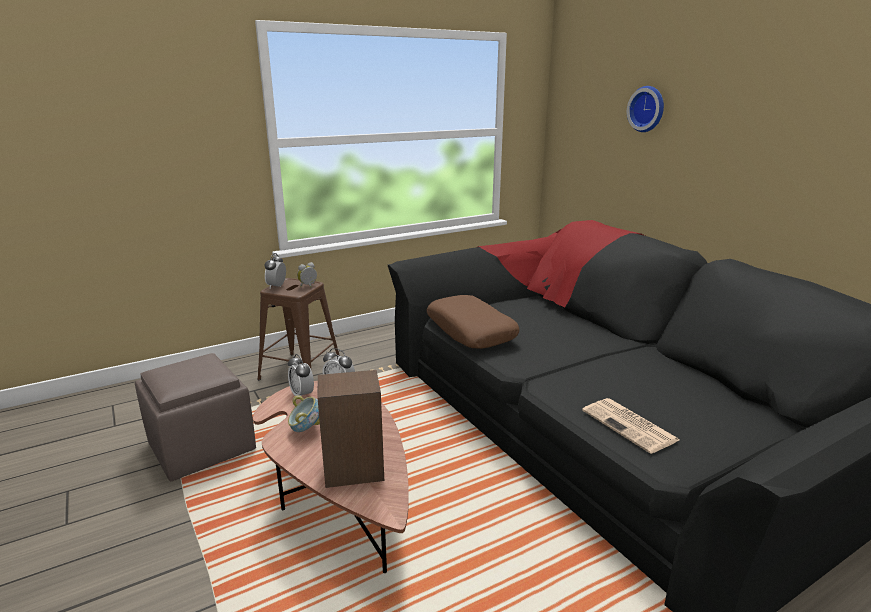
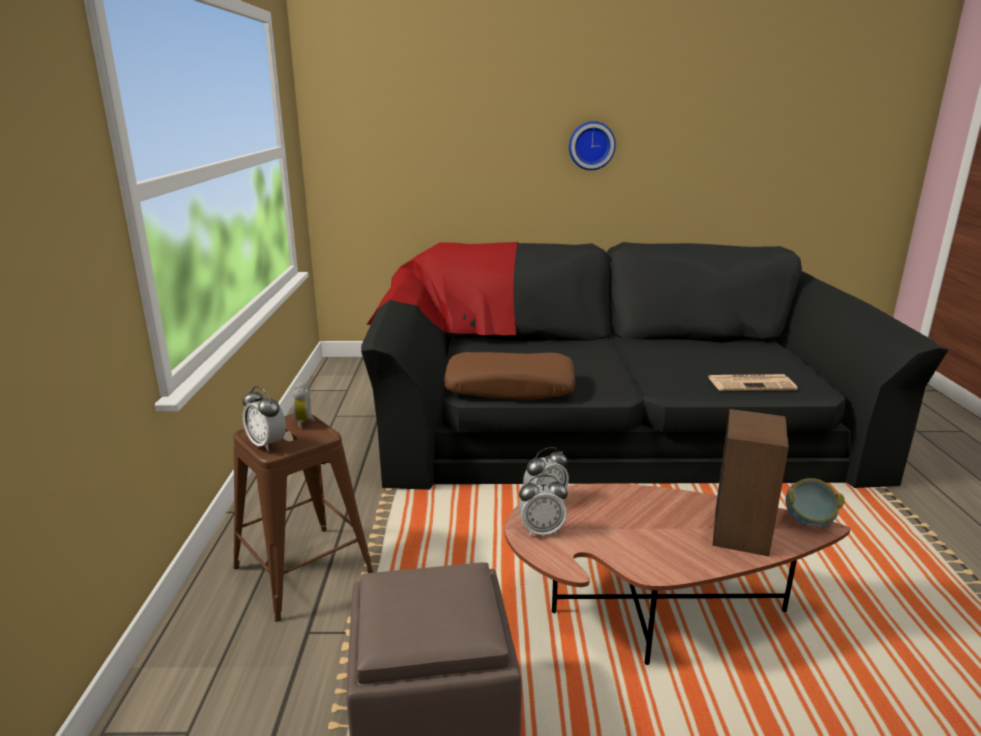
camera: 60 degrees left, 0 degrees up
bowl [288,395,320,432] -> bowl moved to [786,478,845,527]
wall clock [627,86,664,132] -> wall clock moved to [569,121,616,170]

